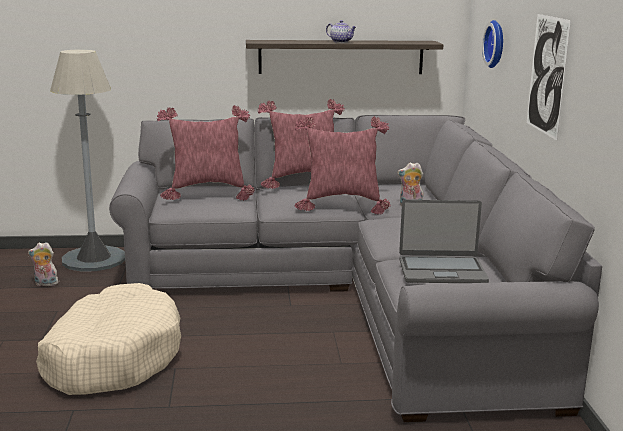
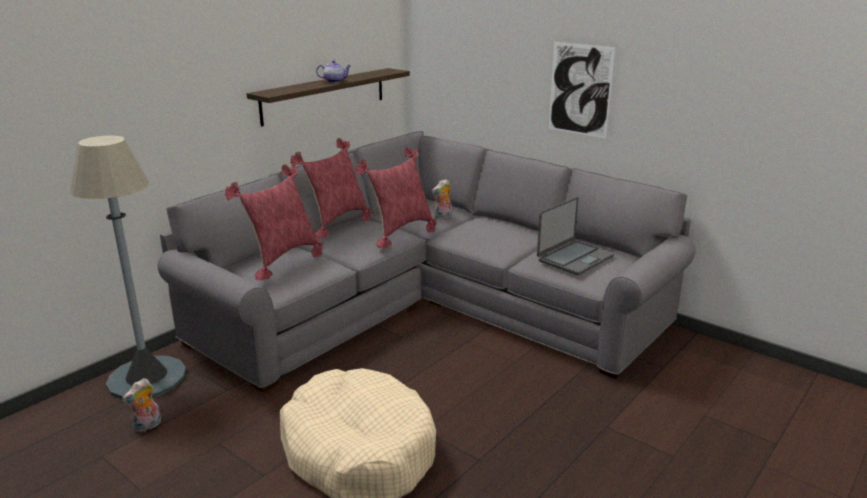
camera: 45 degrees left, 5 degrees up
wall clock [482,20,503,68] -> none

